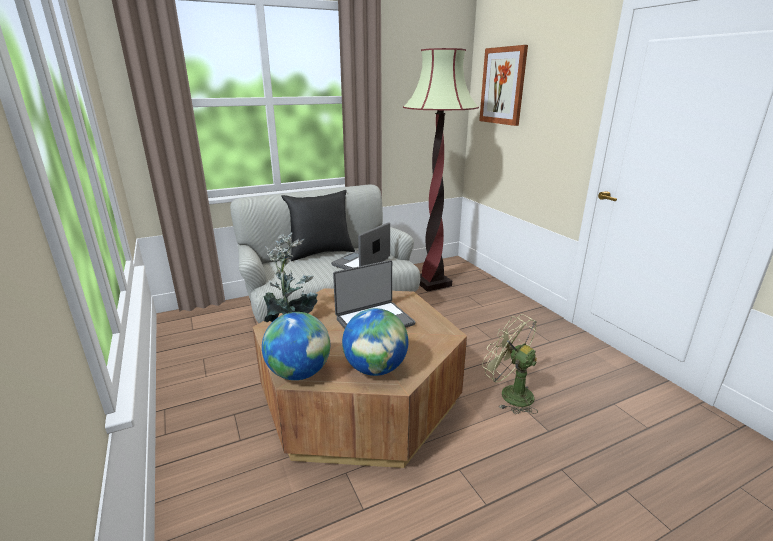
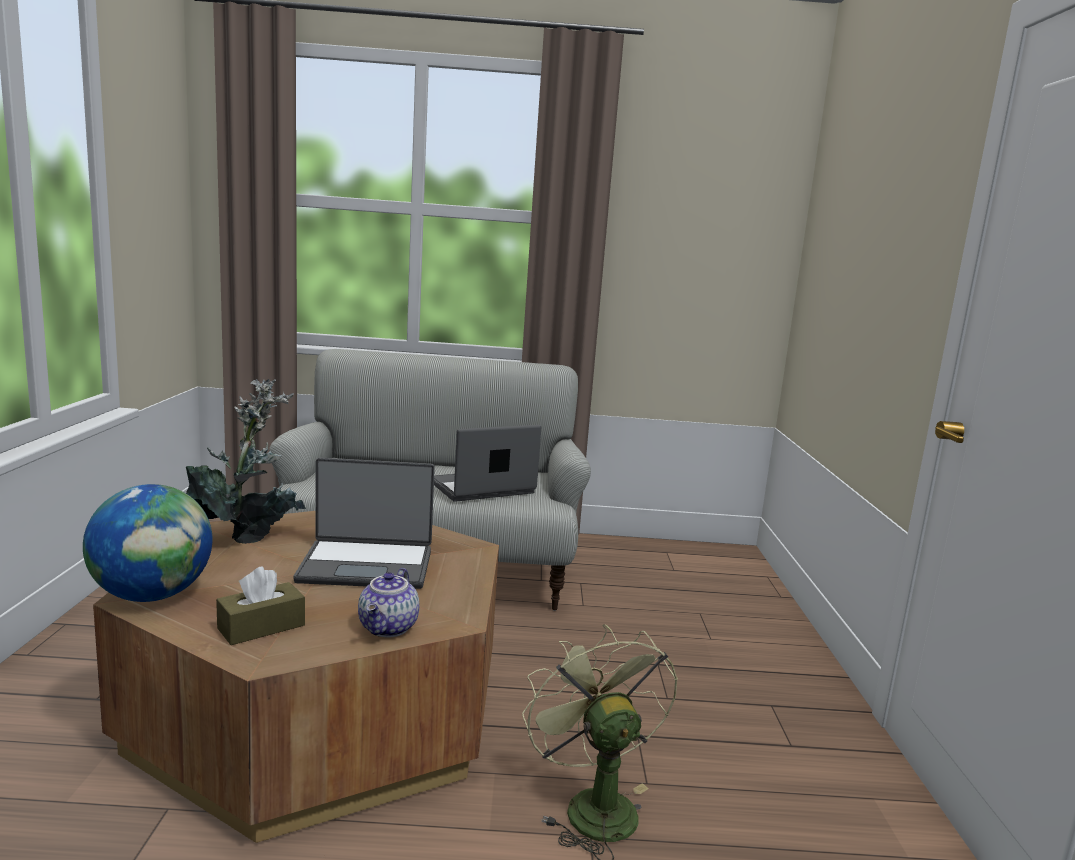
camera: 25 degrees right, 10 degrees down
black pillow [281,190,355,261] -> none
globe [342,308,408,376] -> brown tissue box [216,567,305,645]
floor lamp [403,48,479,292] -> none
picture [479,45,528,126] -> none
none -> teapot [358,568,419,638]

